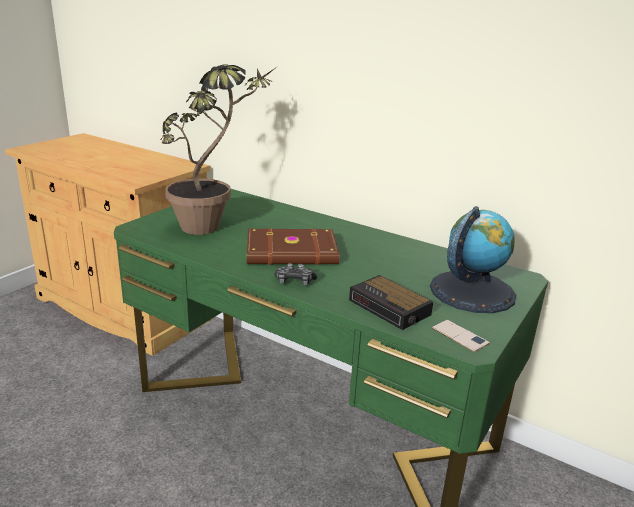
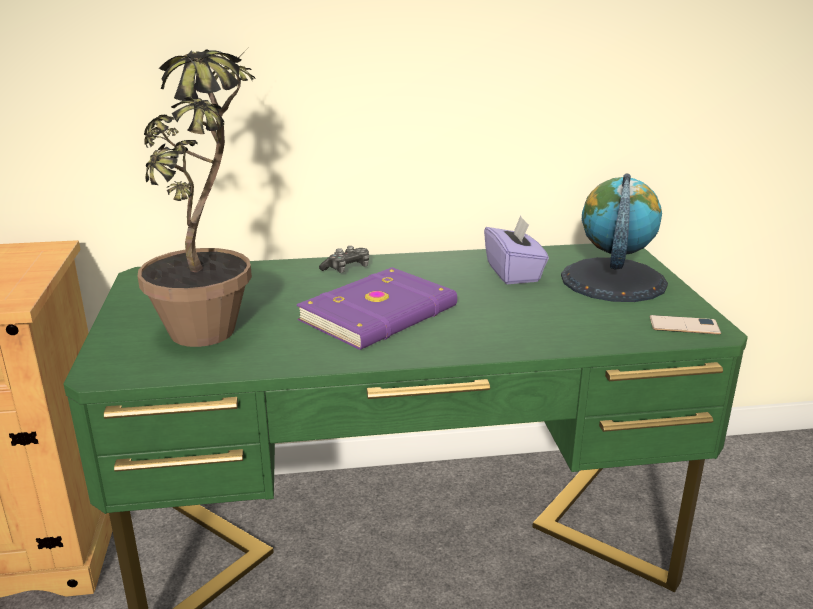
camera: 40 degrees left, 0 degrees up
brown book [247,228,340,265] -> purple book [296,267,457,350]
game controller [275,263,317,285] -> game controller moved to [319,246,369,273]
alarm clock [349,275,433,330] -> none
none -> purple tissue box [484,215,549,284]

